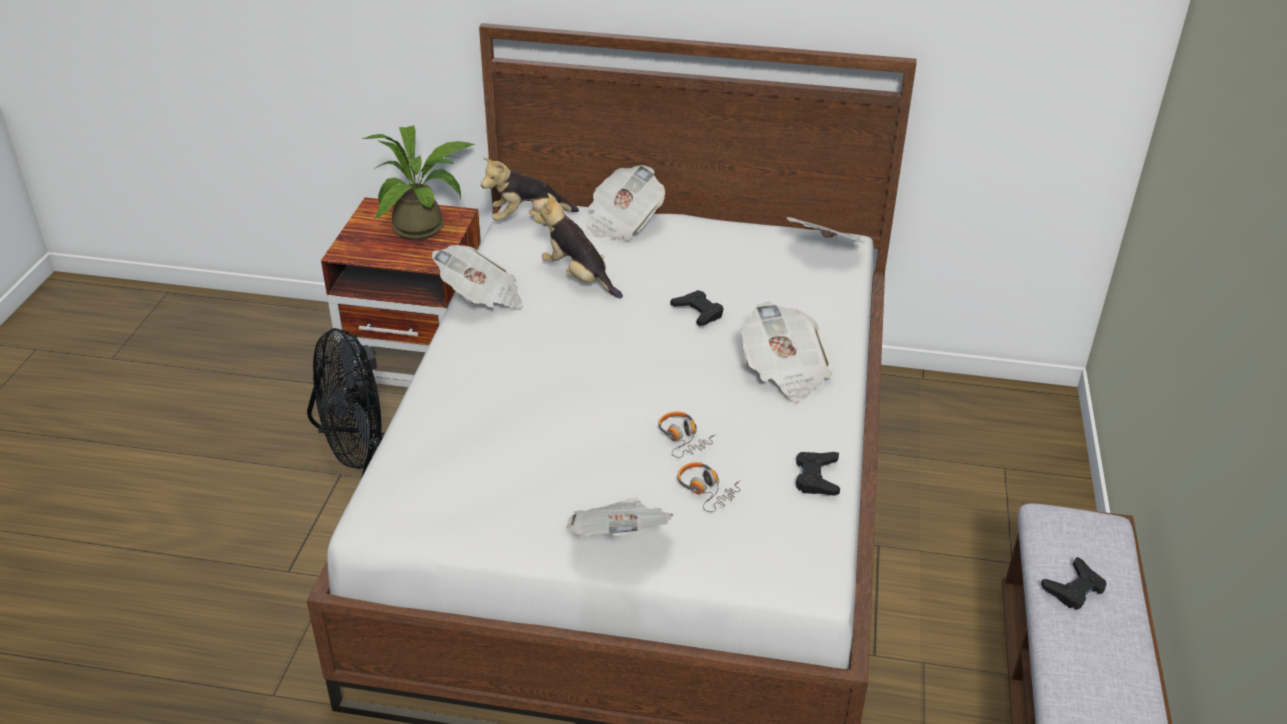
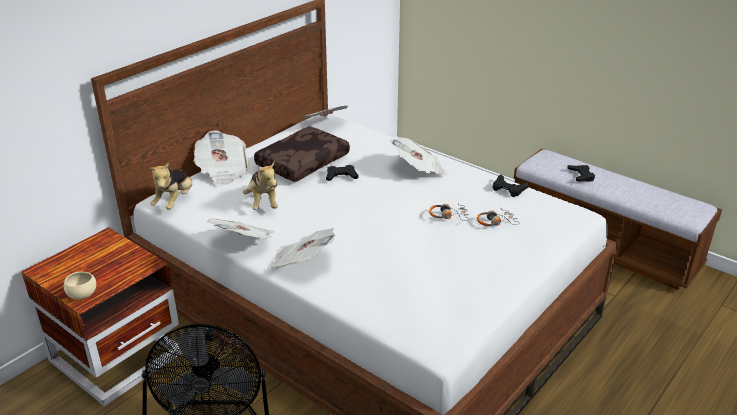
camera: 60 degrees left, 5 degrees down
potted plant [362,125,475,240] -> none
plush toy [534,193,623,299] -> plush toy turned 90 degrees counterclockwise [243,161,278,210]
newspaper [567,498,673,537] -> newspaper moved to [271,228,335,269]
none -> beige bowl [64,272,96,300]
none -> brown pillow [254,126,350,182]

